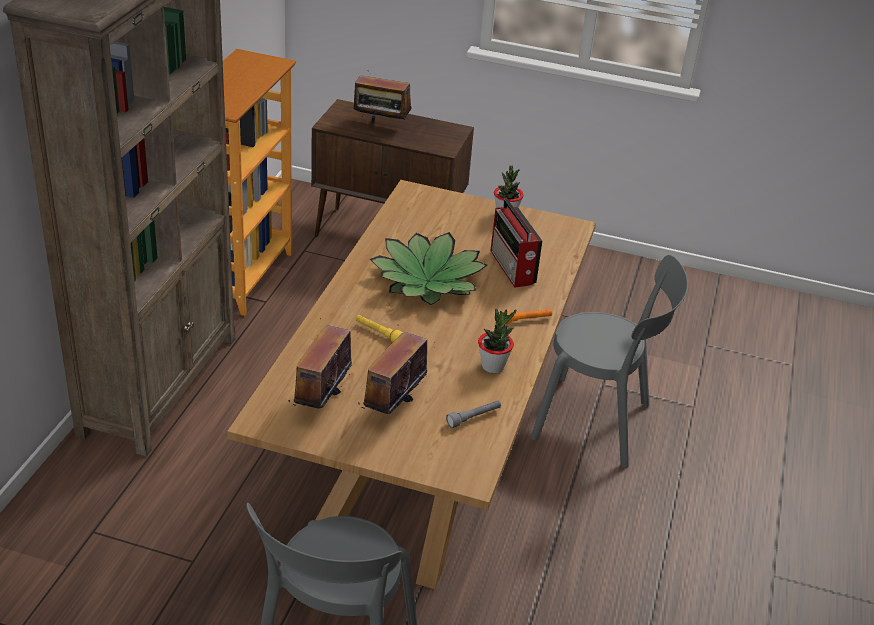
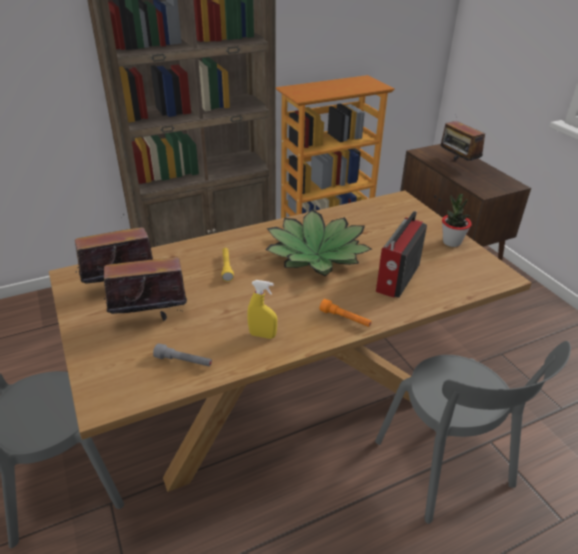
camera: 50 degrees right, 0 degrees up
potted plant [478,309,516,373] -> yellow spray bottle [247,280,277,339]

